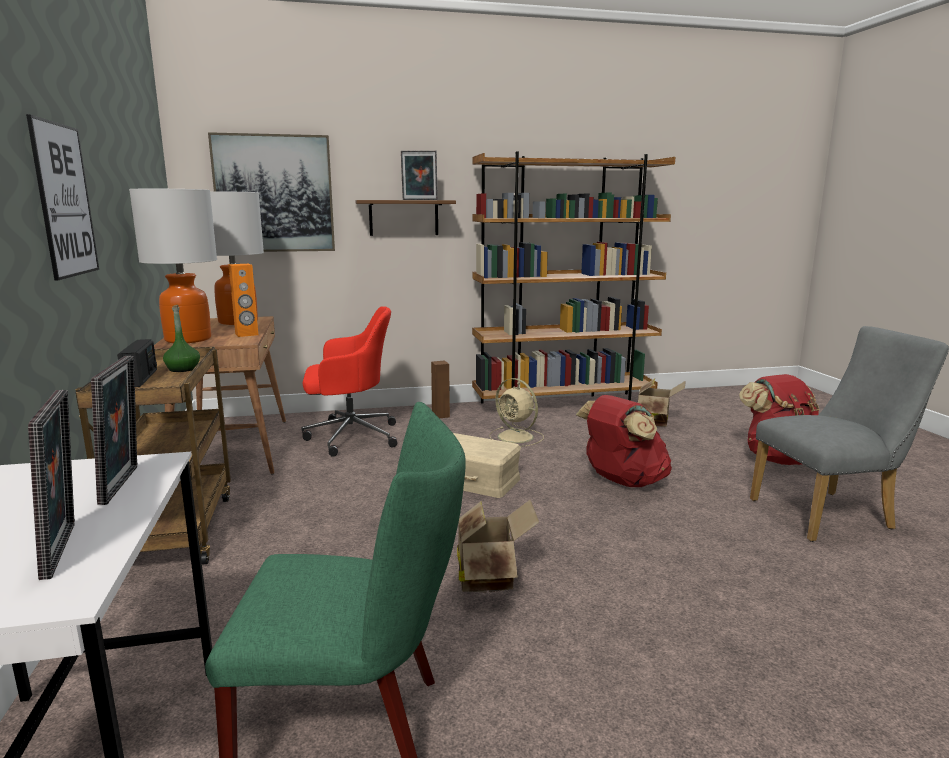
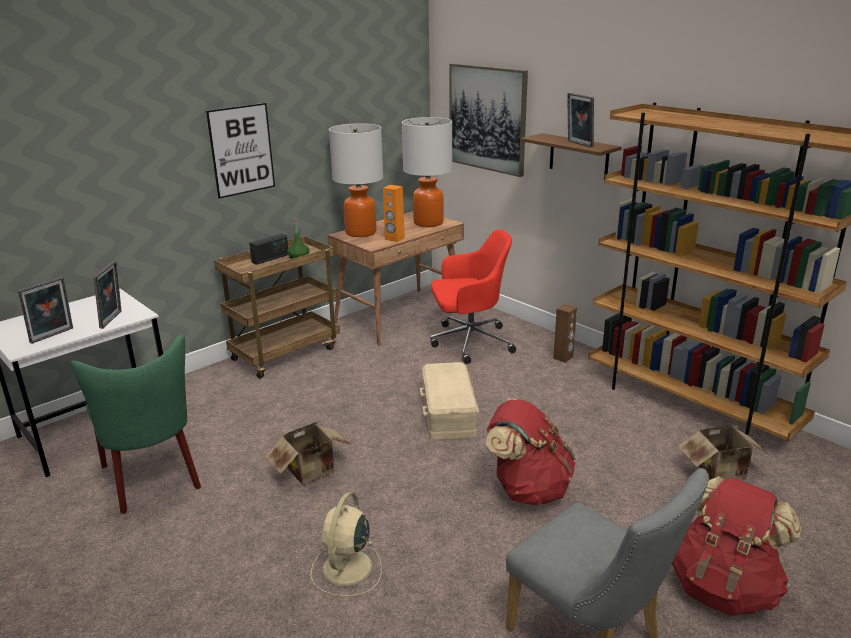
camera: 60 degrees right, 10 degrees up
picture frame [91,356,138,505] -> picture frame turned 45 degrees counterclockwise [93,261,122,329]
red office chair [302,306,397,457] -> red office chair turned 60 degrees counterclockwise [430,229,516,364]
beige fan [489,378,544,447] -> beige fan moved to [311,492,382,596]

